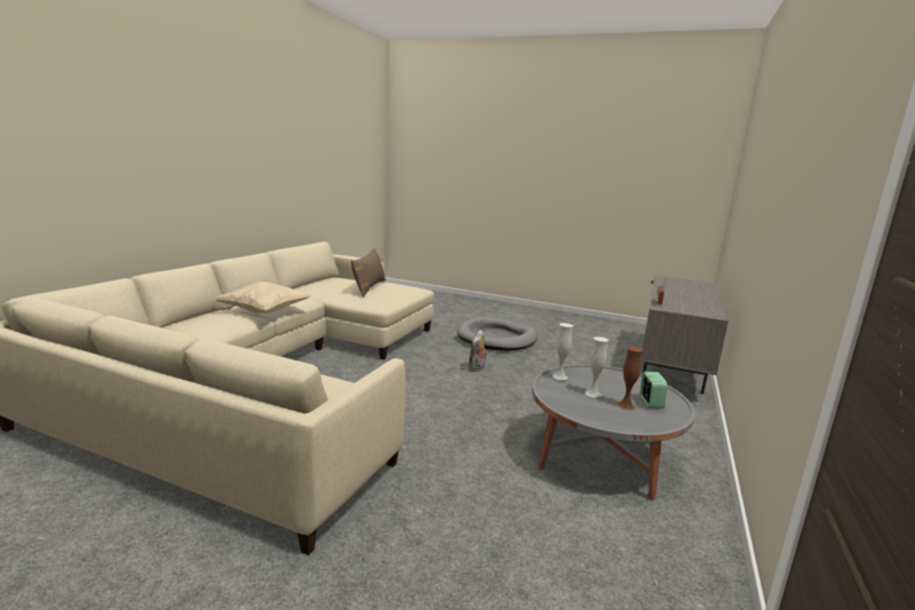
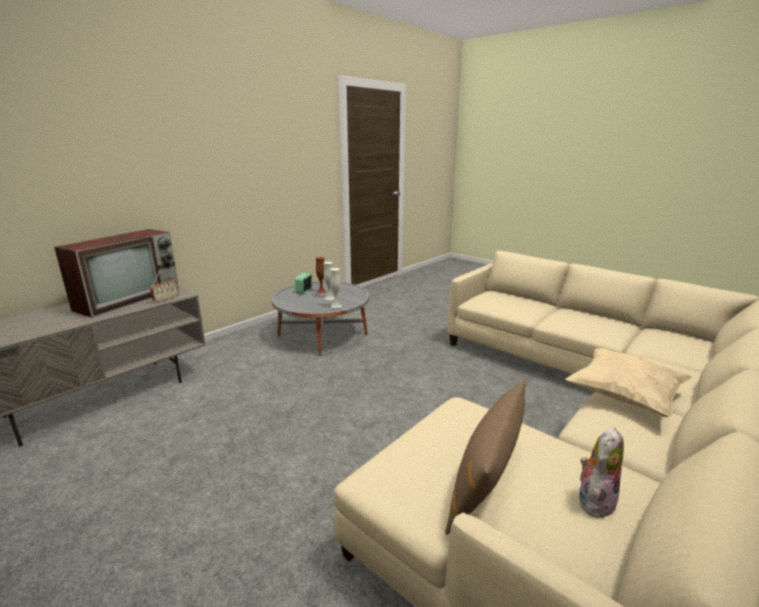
camera: 160 degrees left, 5 degrees up
grey dog bed [457,317,538,351] -> none
plush toy [468,330,488,372] -> plush toy moved to [579,427,624,519]
none -> television [54,229,179,318]

